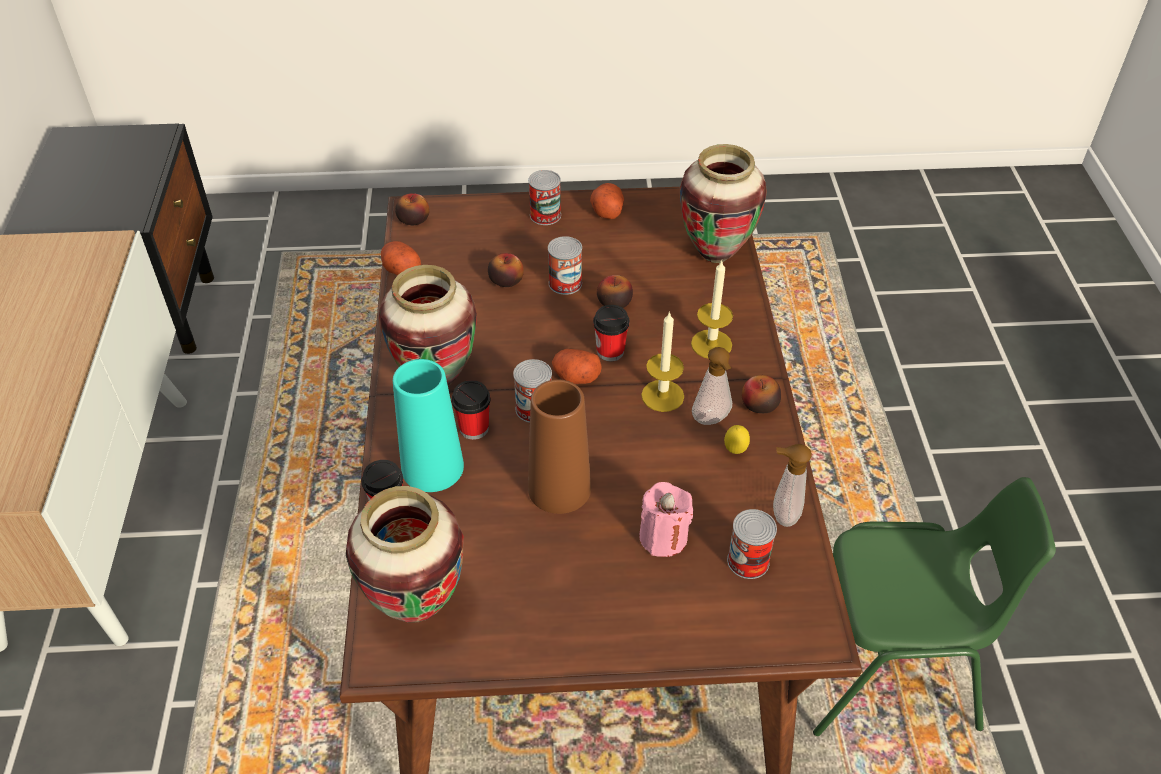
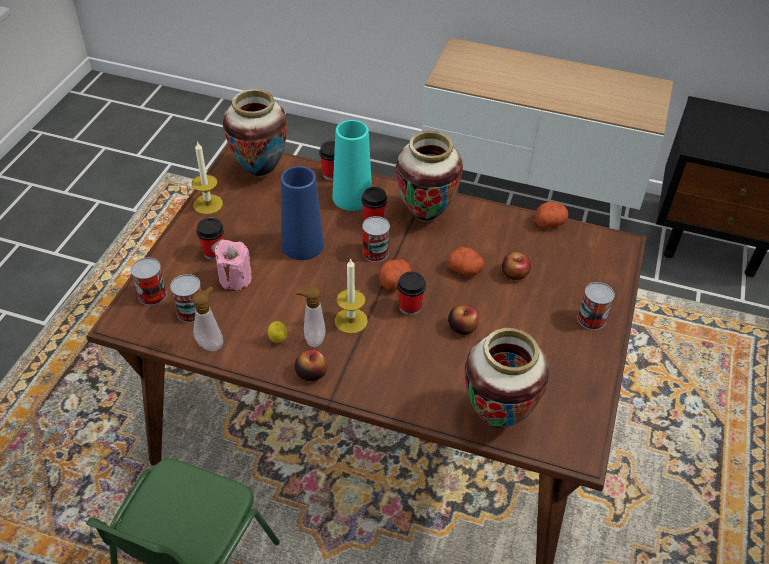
camera: 110 degrees right, 0 degrees up
apple [395,193,429,225] -> none
brown vase [528,380,591,514] -> blue vase [281,166,324,260]
can [548,236,582,295] -> can moved to [131,258,167,305]
potato [590,183,624,219] -> potato moved to [448,247,485,276]
candle [691,260,733,359] -> candle moved to [192,141,223,215]
none -> cup [196,218,224,260]

